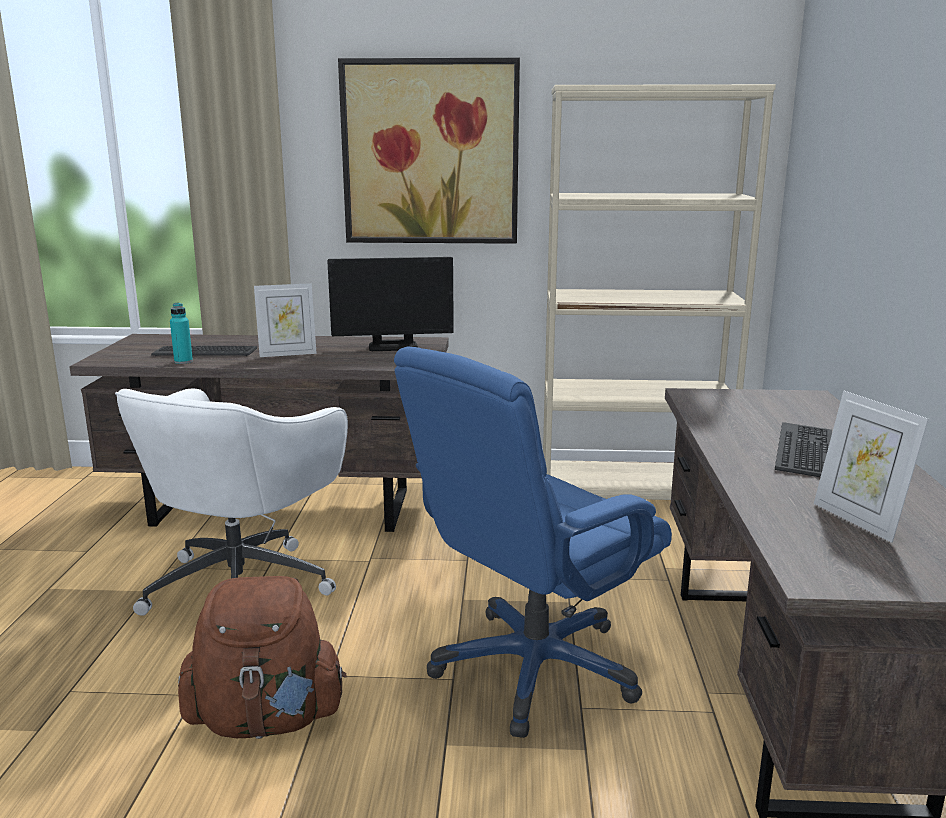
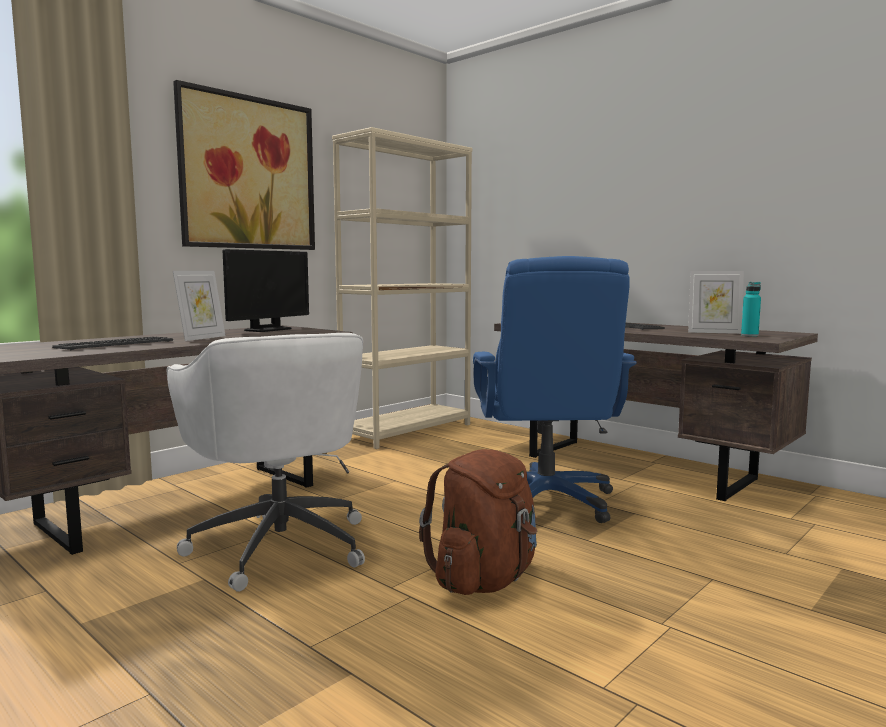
camera: 50 degrees left, 10 degrees down
turquoise bottle [170,303,193,364] -> turquoise bottle moved to [741,282,761,337]

